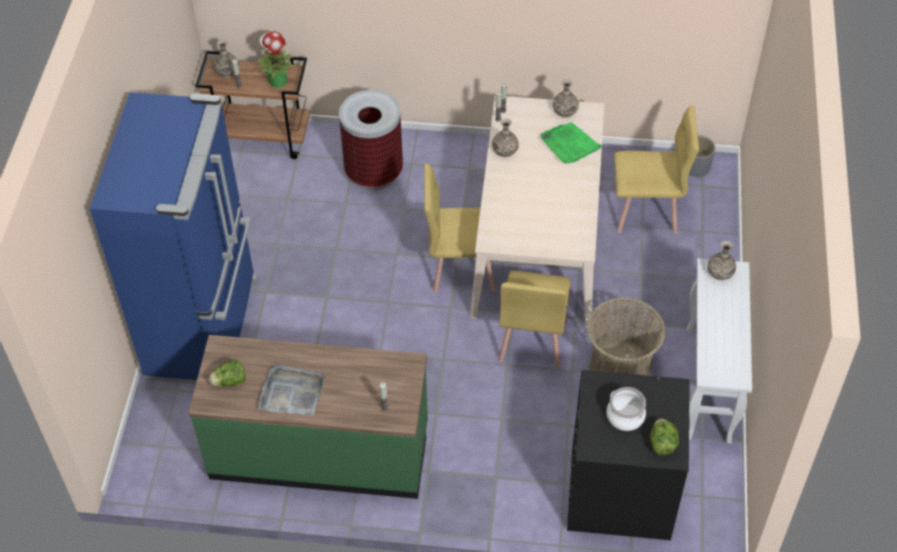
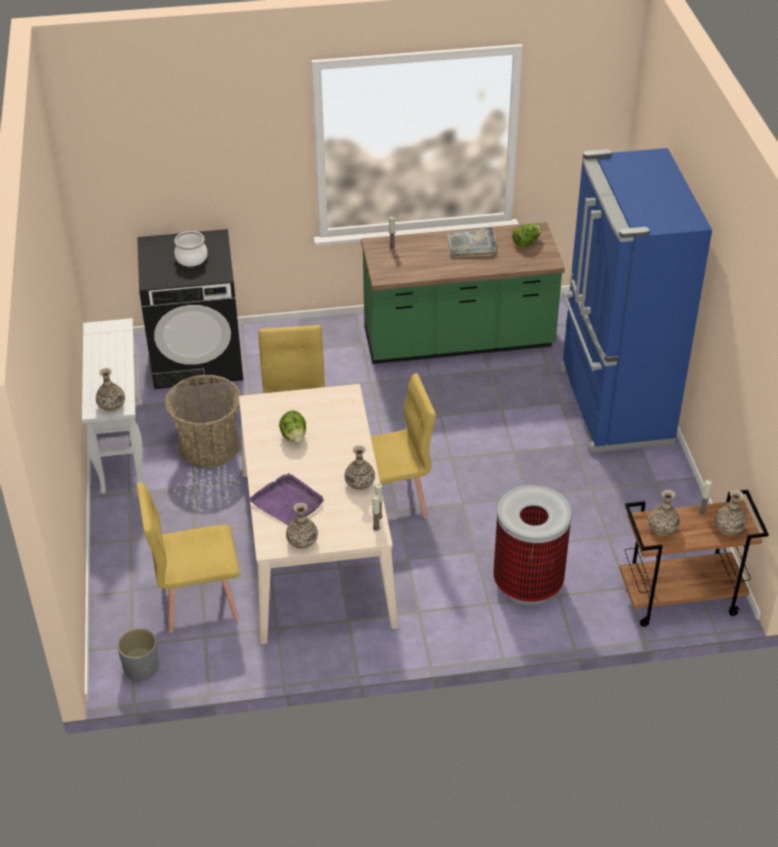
camera: 165 degrees right, 10 degrees down
potted plant [256,31,295,88] -> vase [648,490,680,536]
green tray [541,122,603,164] -> purple tray [249,473,324,525]
lettuce [650,419,679,456] -> lettuce moved to [279,411,306,443]

